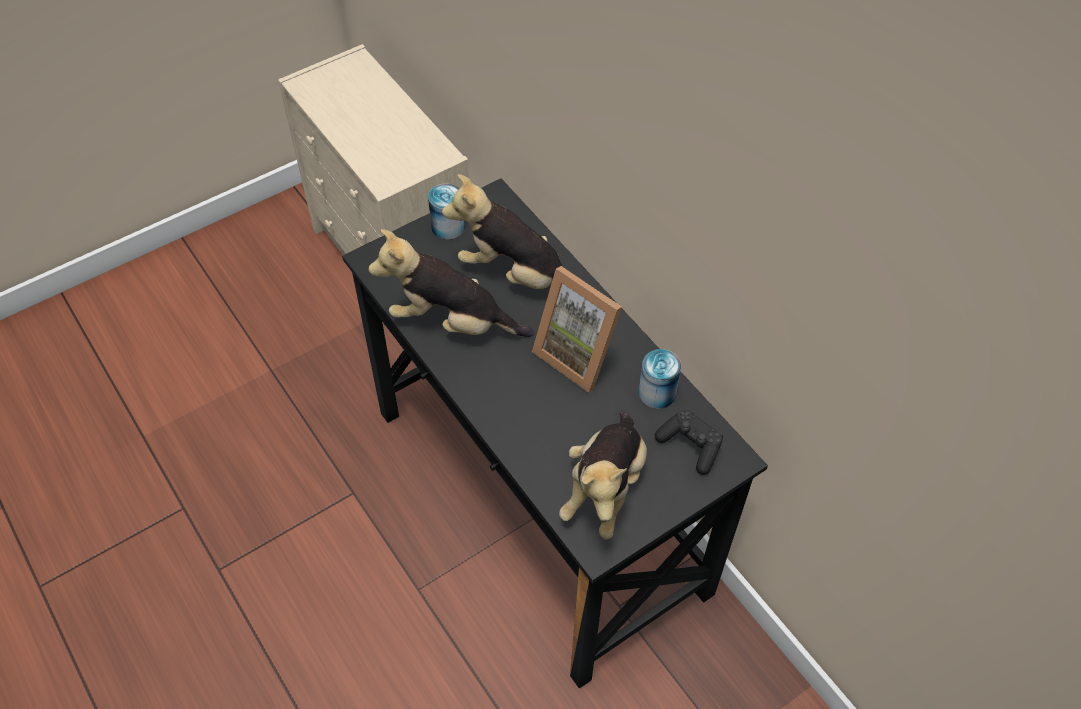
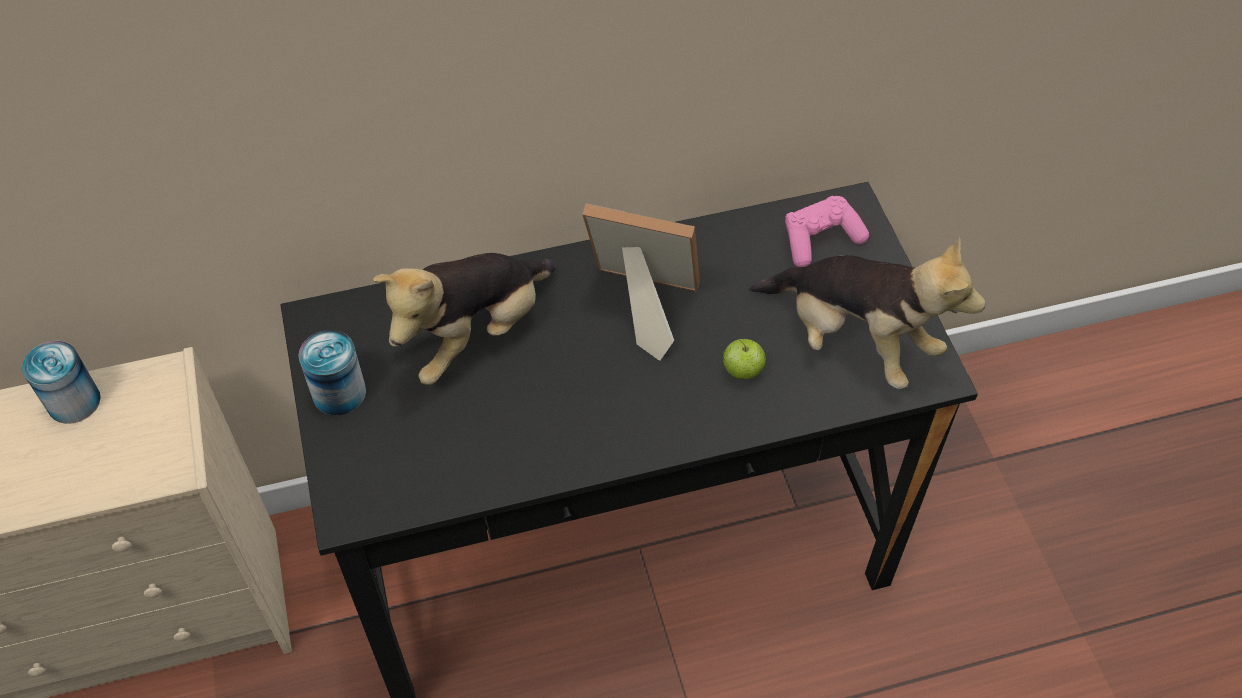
camera: 70 degrees left, 0 degrees up
plush toy [369,229,534,337] -> none
picture frame [532,266,622,393] -> picture frame turned 135 degrees counterclockwise [582,203,700,361]
can [639,349,681,409] -> can moved to [22,341,101,424]
black game controller [655,410,723,475] -> pink game controller [785,196,869,267]
none -> apple [723,339,766,380]

